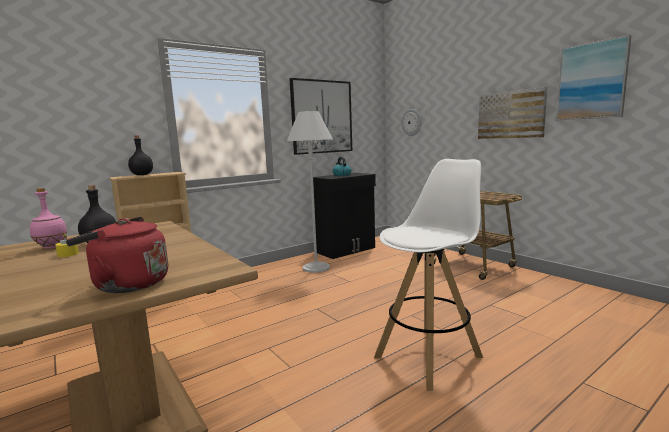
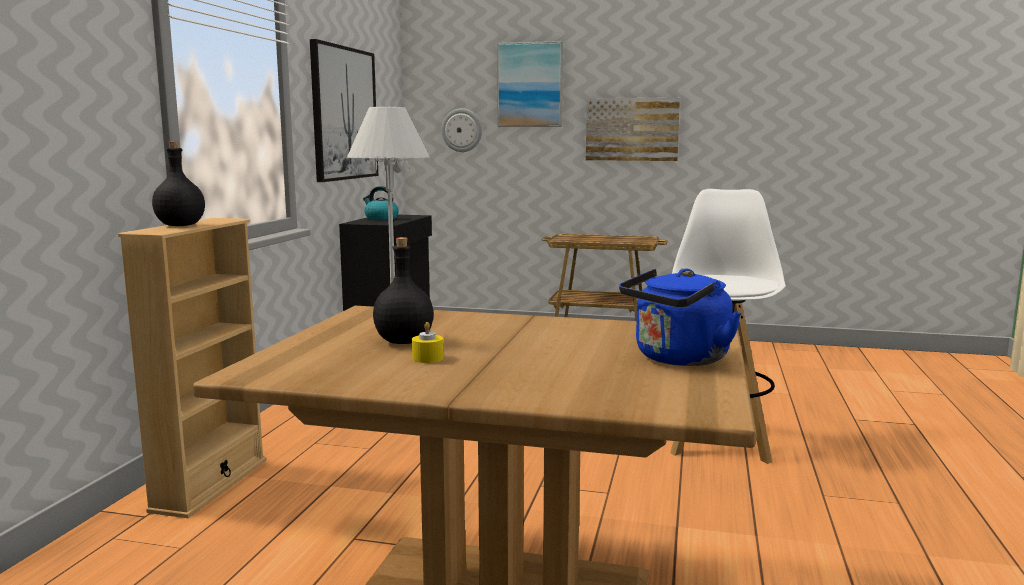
camera: 40 degrees left, 0 degrees up
pink bottle [30,188,67,249] -> none
red kettle [66,216,168,293] -> blue kettle [619,268,742,366]
picture [556,35,632,120] -> picture moved to [497,41,563,127]

